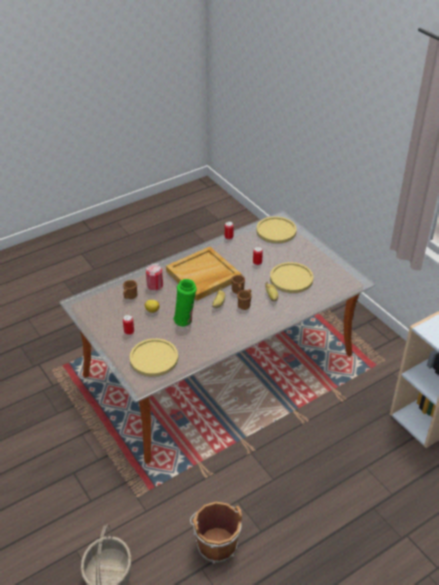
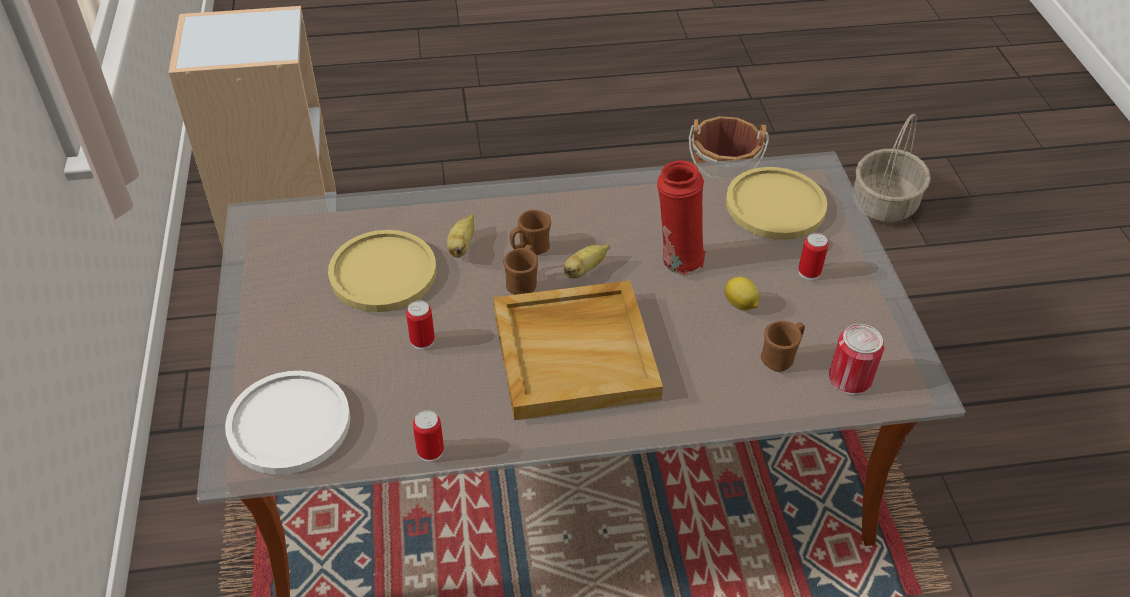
camera: 155 degrees left, 5 degrees up
can [146,264,163,291] -> can moved to [829,324,885,395]
green vase [173,279,197,327] -> red vase [657,160,706,275]
yellow plate [256,216,297,243] -> white plate [225,371,351,475]

